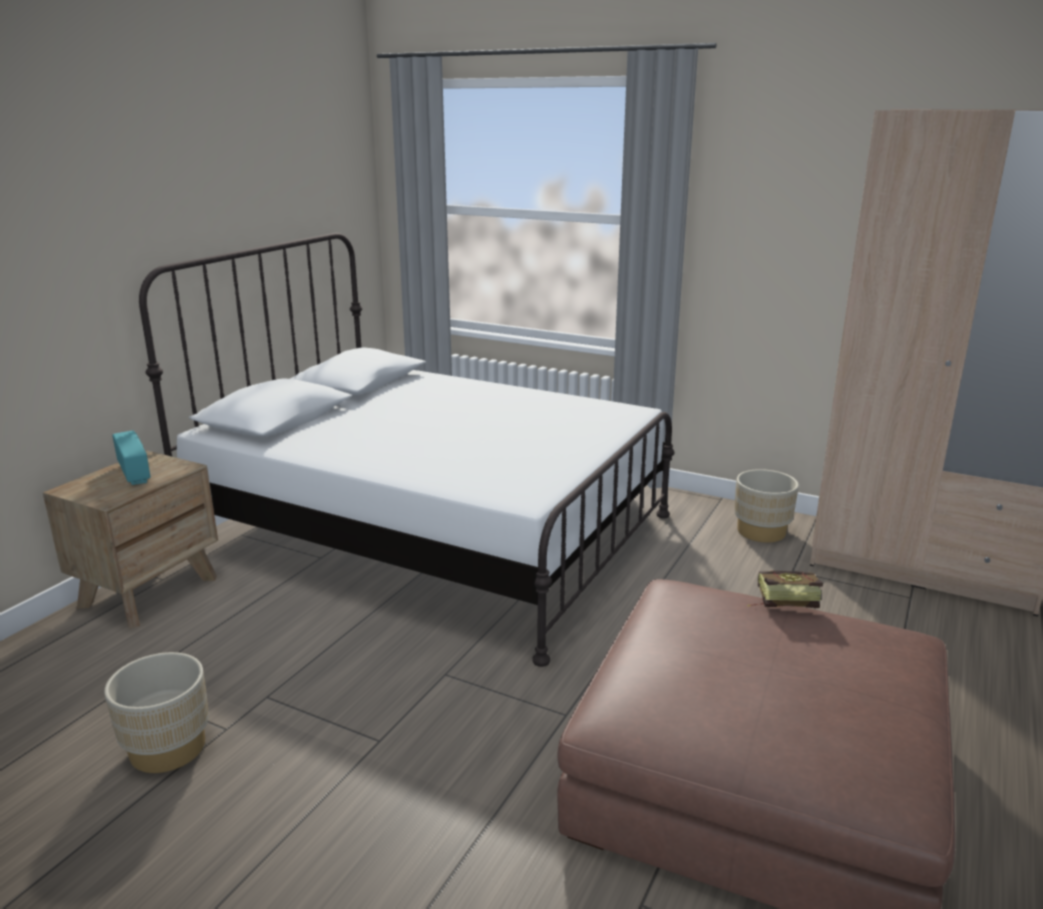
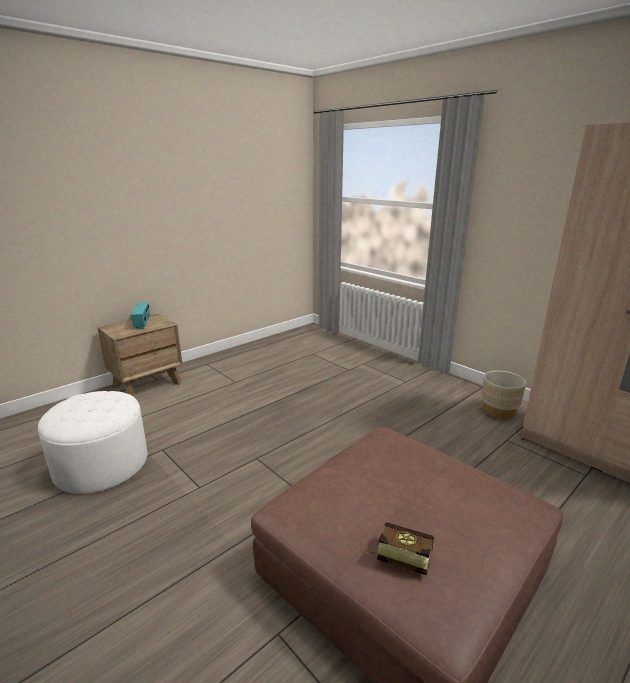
camera: 20 degrees right, 0 degrees up
beige planter [104,652,209,773] -> white ottoman [38,391,147,494]
white bed [139,233,675,667] -> none
book [747,571,823,608] -> book moved to [366,522,434,575]

